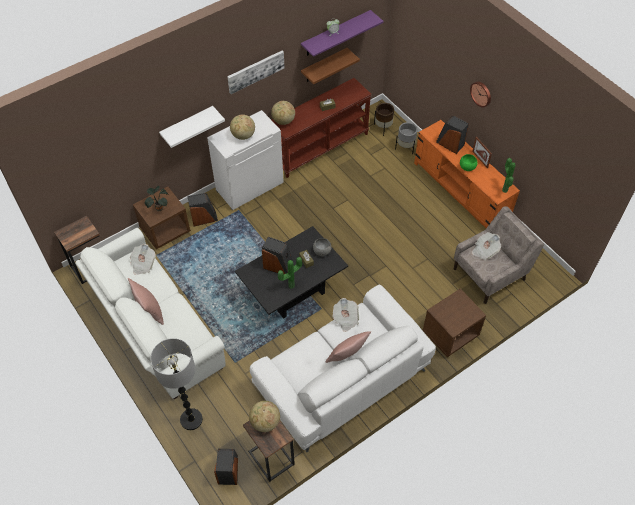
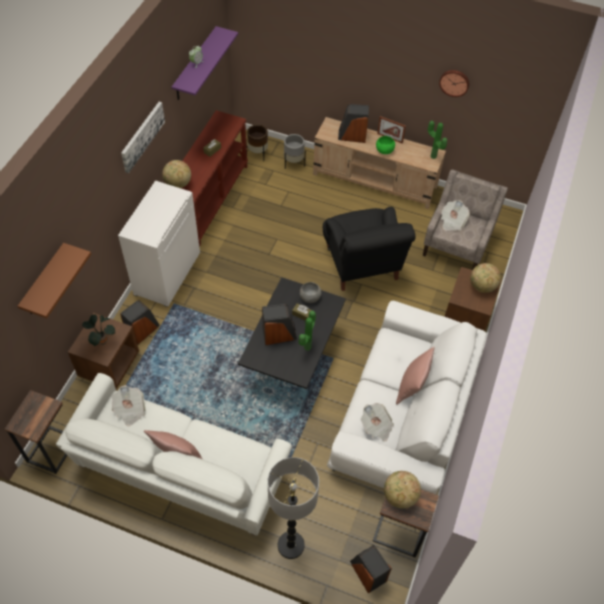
camera: 35 degrees left, 0 degrees up
white shelf [159,106,225,148] -> none
globe [230,115,255,140] -> globe moved to [470,263,501,293]
brown shelf [301,48,360,85] -> brown shelf moved to [18,243,91,318]
newspaper [332,298,359,332] -> newspaper moved to [361,403,394,441]
orange tv stand [414,120,520,228] -> beige tv stand [313,117,446,209]
wall clock [470,81,491,107] -> wall clock moved to [439,70,469,97]
none -> black armchair [323,207,416,291]

